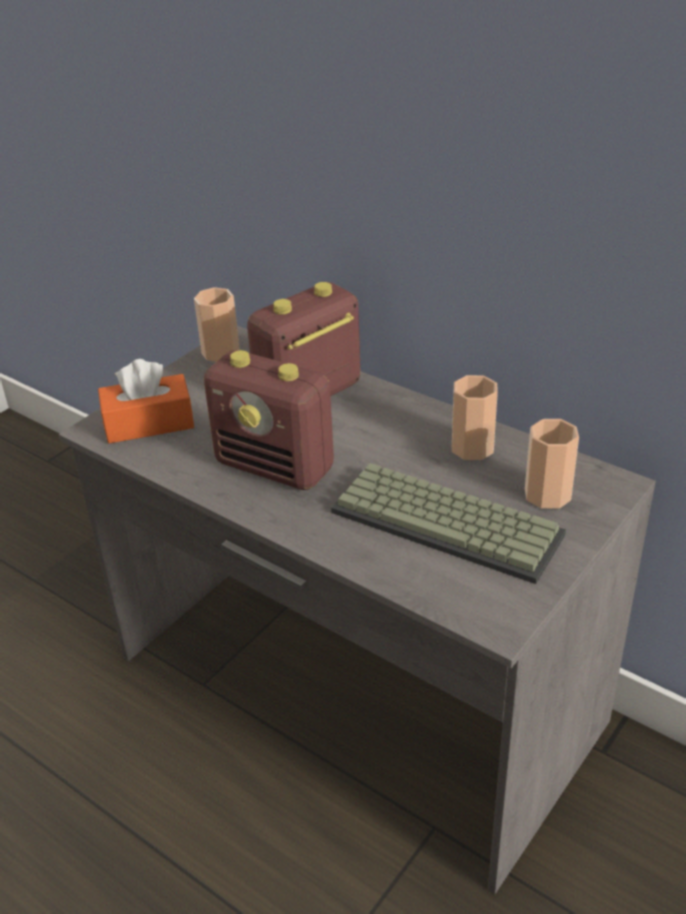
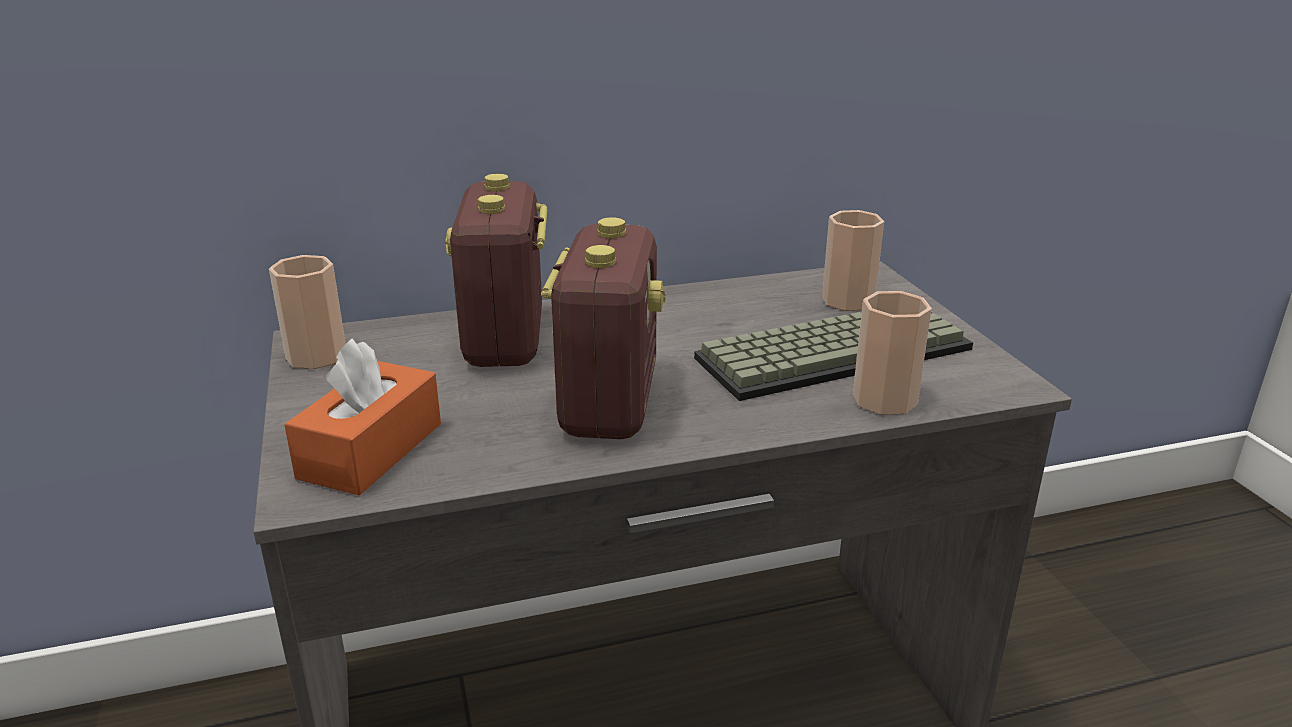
camera: 55 degrees left, 10 degrees down
radio [204,350,334,490] -> radio turned 60 degrees counterclockwise [541,217,666,439]
cup [452,375,498,460] -> cup moved to [853,291,932,415]

